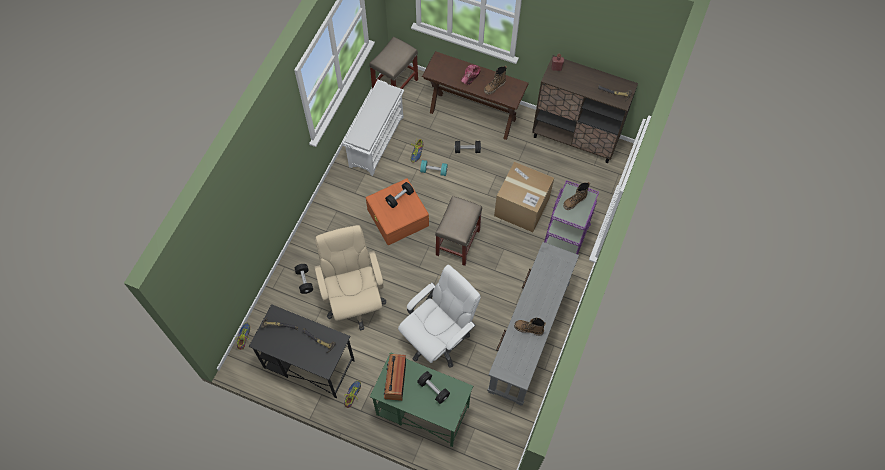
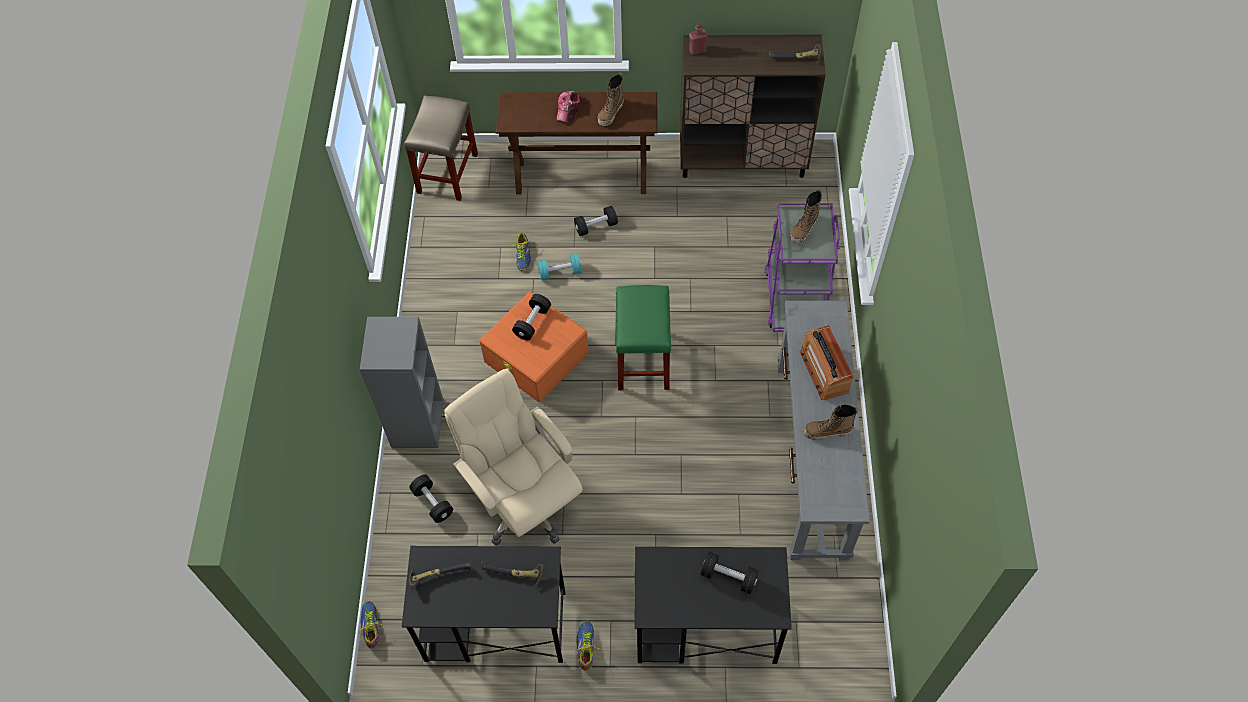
camera: 20 degrees left, 5 degrees down
white shoe rack [343,80,404,176] -> none
green desk [370,352,473,447] -> black desk [635,547,792,664]
radio [384,354,406,401] -> radio moved to [799,325,854,400]
white office chair [398,265,481,368] -> none
beige stool [435,196,482,266] -> green stool [616,285,671,390]
cardboard box [494,162,554,232] -> none
none -> grey bookcase [360,317,443,448]

